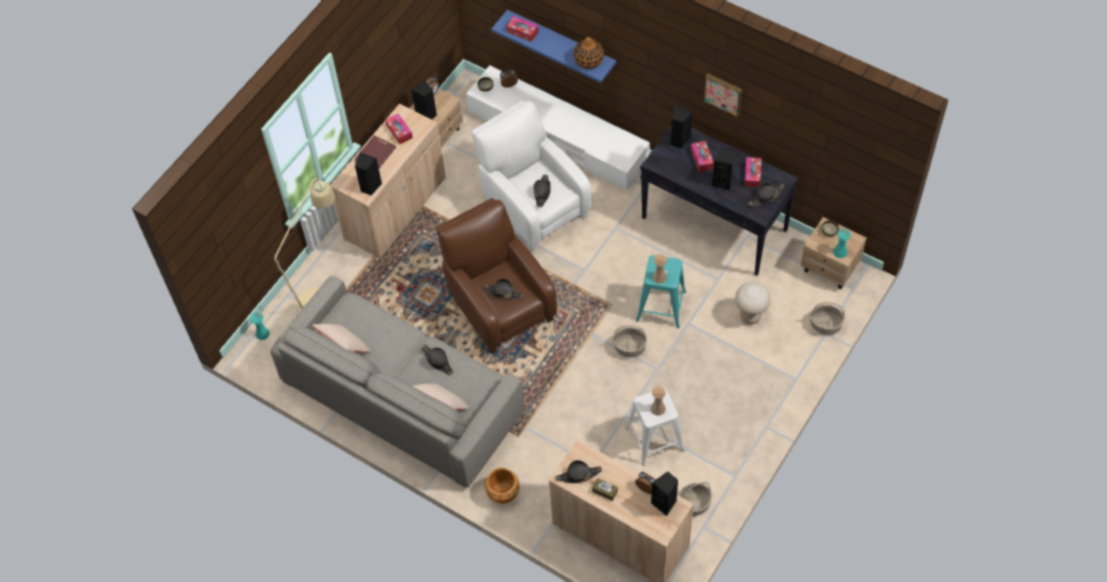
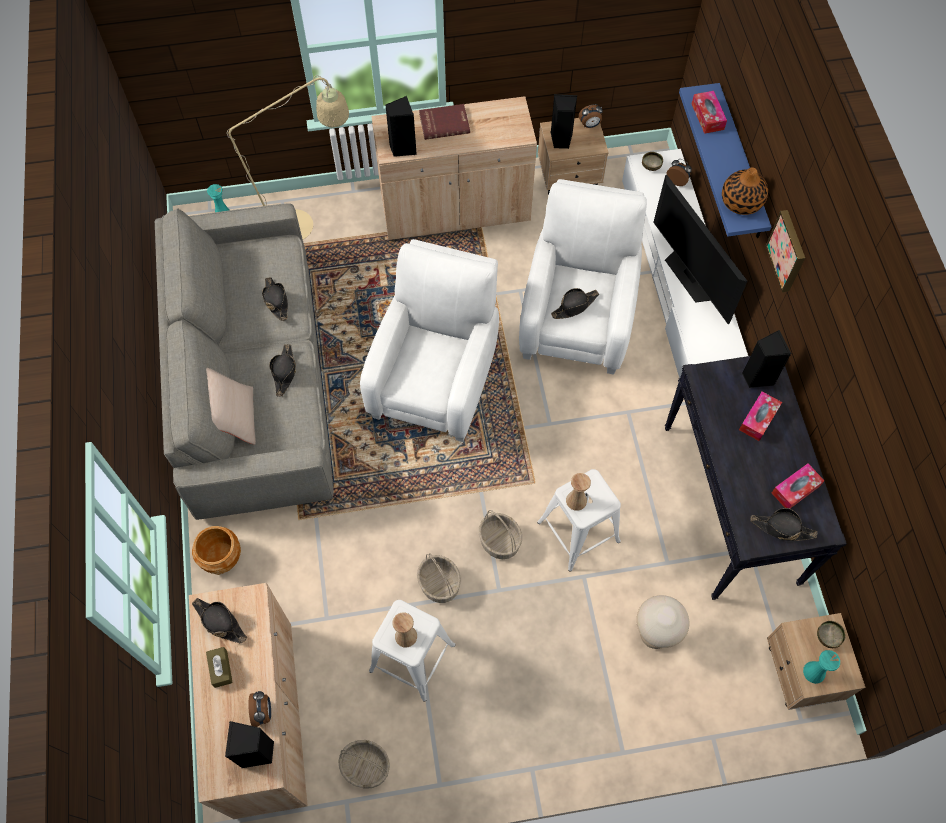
camera: 45 degrees right, 5 degrees up
beige pillow [312,324,371,353] -> none
tissue box [385,114,413,144] -> none
brown armchair [436,198,557,354] -> white armchair [360,239,499,442]
black hat [483,278,524,300] -> black hat moved to [262,277,288,321]
turquoise stool [636,255,686,328] -> white stool [537,469,621,572]
picture [703,73,742,117] -> picture moved to [766,210,805,292]
black speaker [712,148,734,190] -> none
basket [810,302,845,335] -> basket moved to [417,553,461,603]
none -> television [653,175,747,324]

